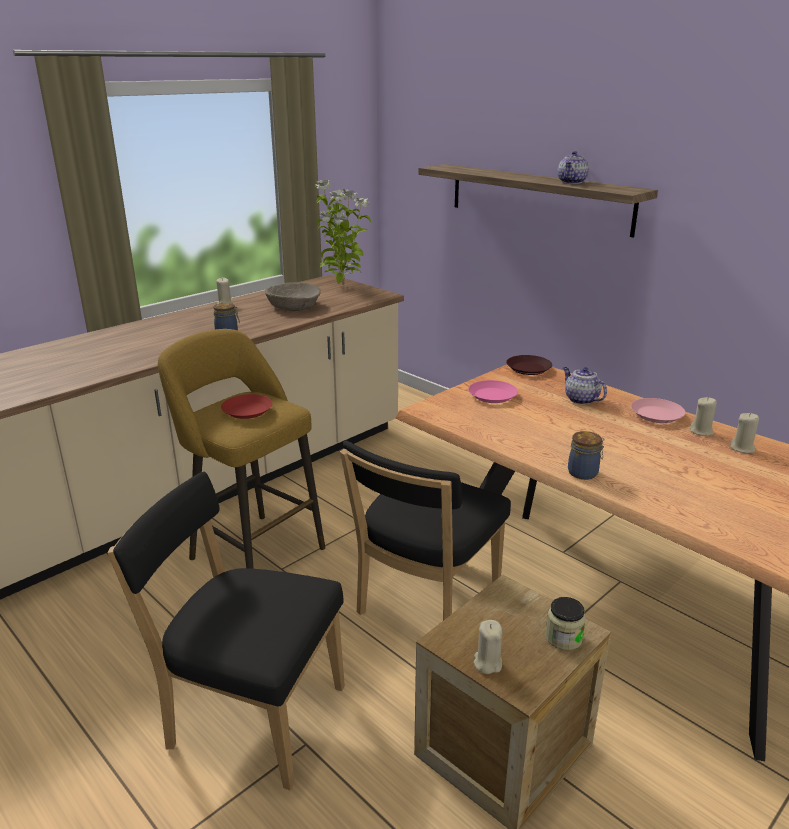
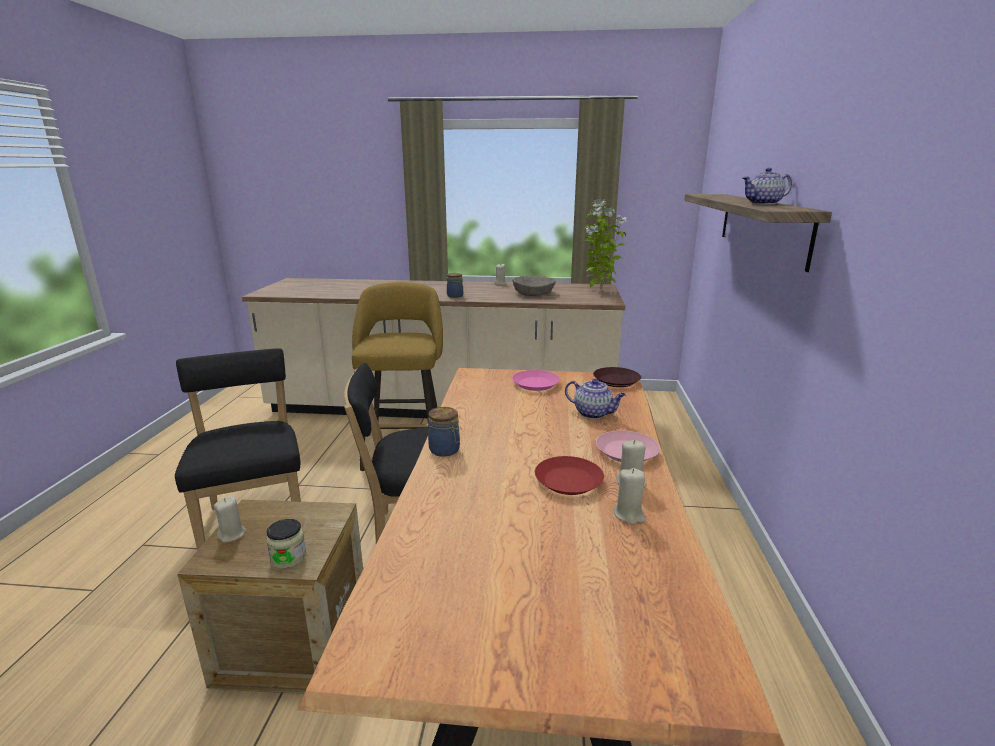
camera: 50 degrees right, 5 degrees down
red plate [221,394,273,419] -> red plate moved to [535,456,604,495]
teapot [563,367,607,405] -> teapot turned 105 degrees clockwise [565,379,626,419]

